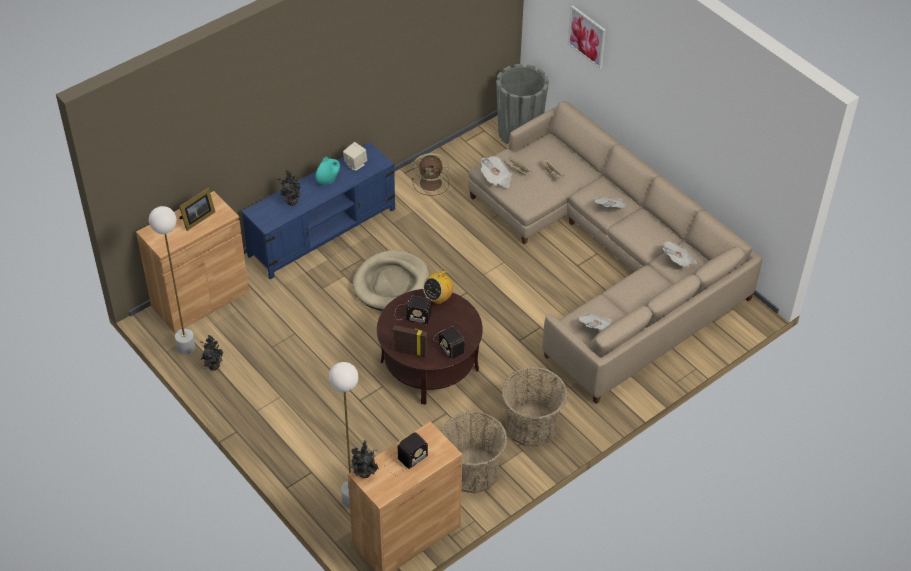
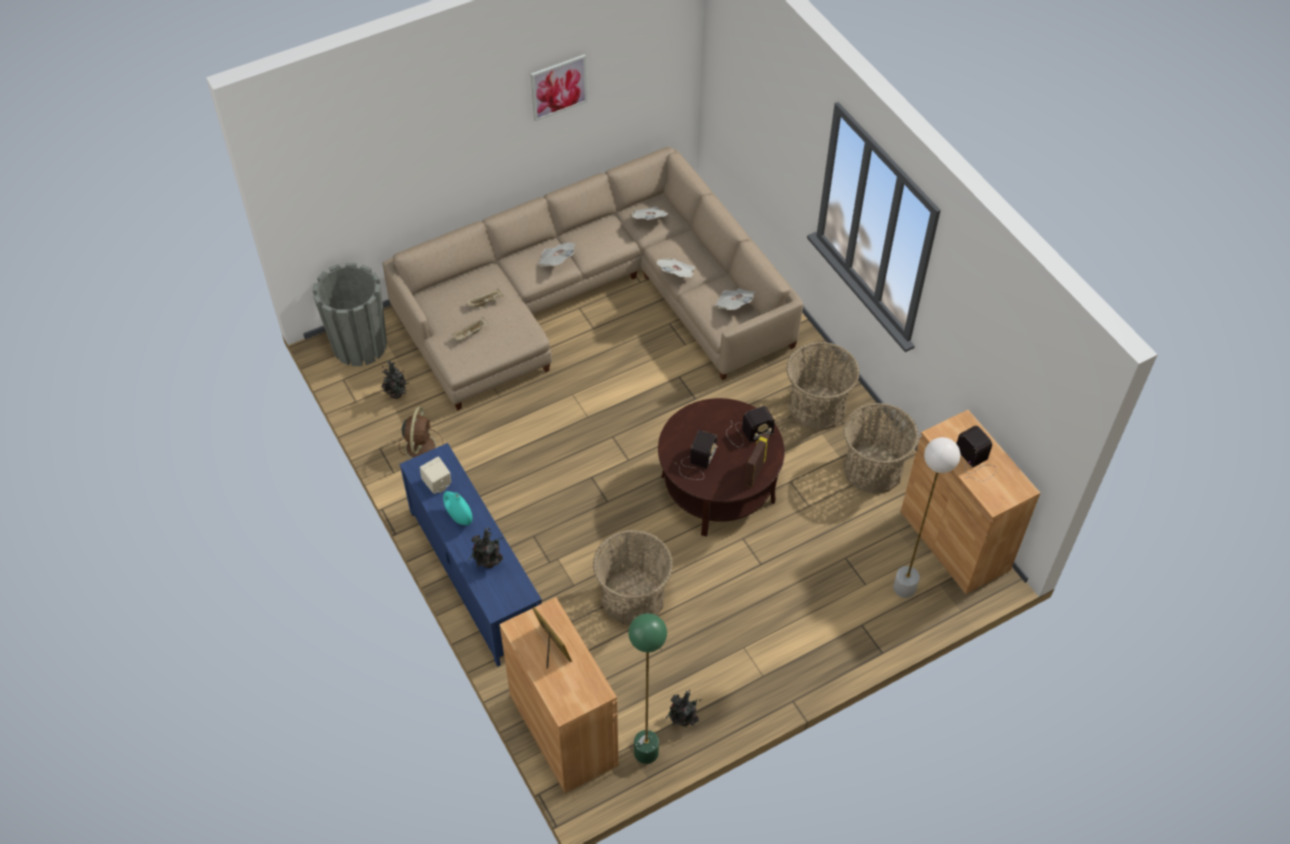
camera: 80 degrees left, 5 degrees up
white floor lamp [149,206,195,355] -> green floor lamp [628,613,667,764]
potted plant [349,440,379,478] -> potted plant moved to [382,360,409,399]
beige dog bed [353,250,429,311] -> none
radio [423,271,453,304] -> none
newspaper [481,156,512,188] -> newspaper moved to [657,259,696,278]
picture [568,5,606,69] -> picture moved to [531,54,588,121]
none -> basket [593,530,673,625]

